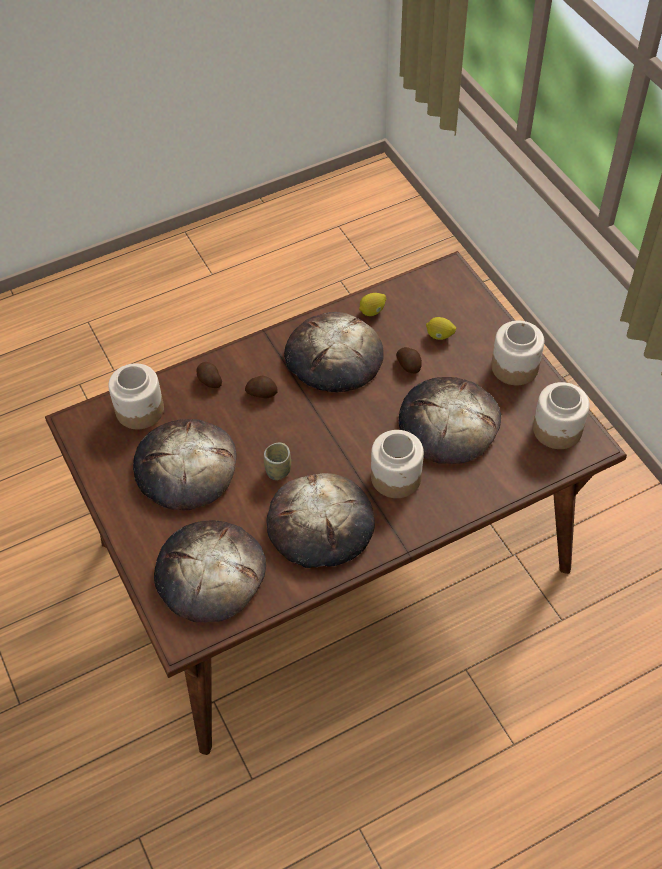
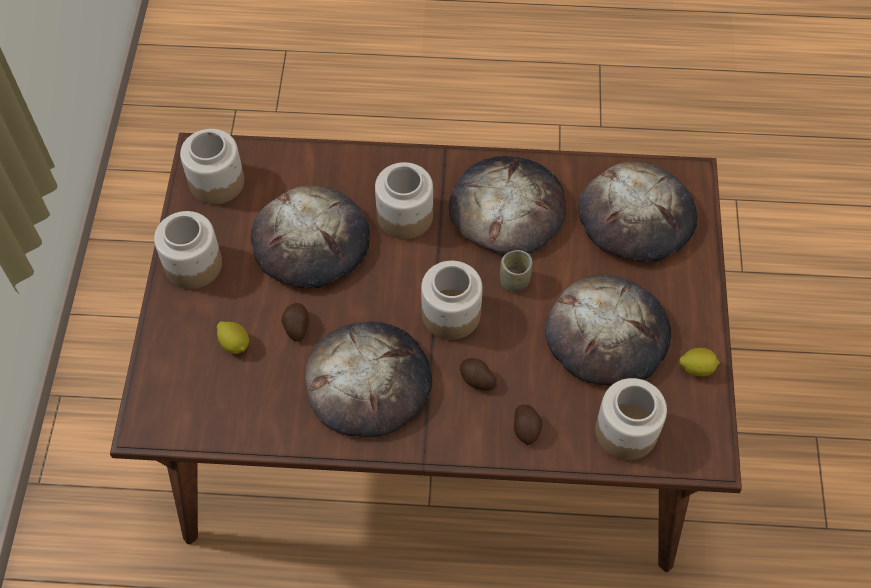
camera: 150 degrees left, 5 degrees up
lemon [359,293,386,316] -> lemon moved to [680,348,720,377]
none -> jar [421,261,483,340]

